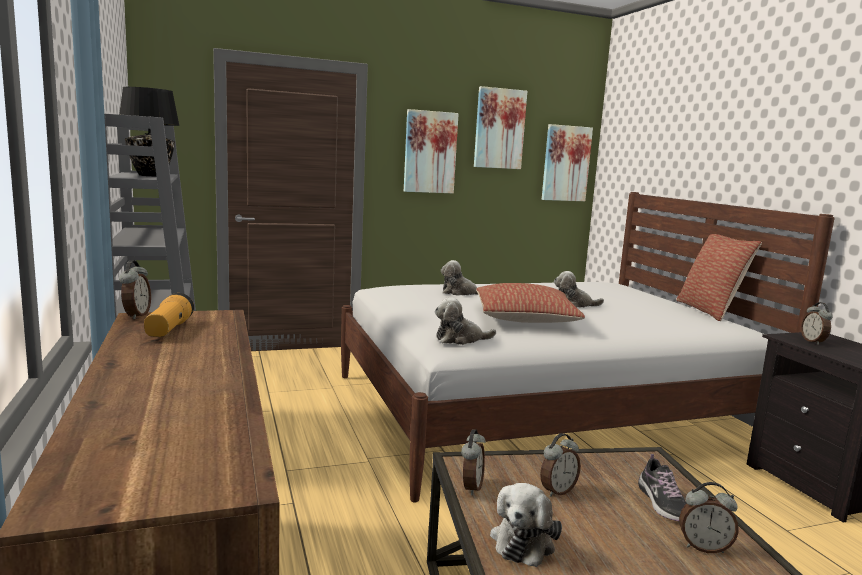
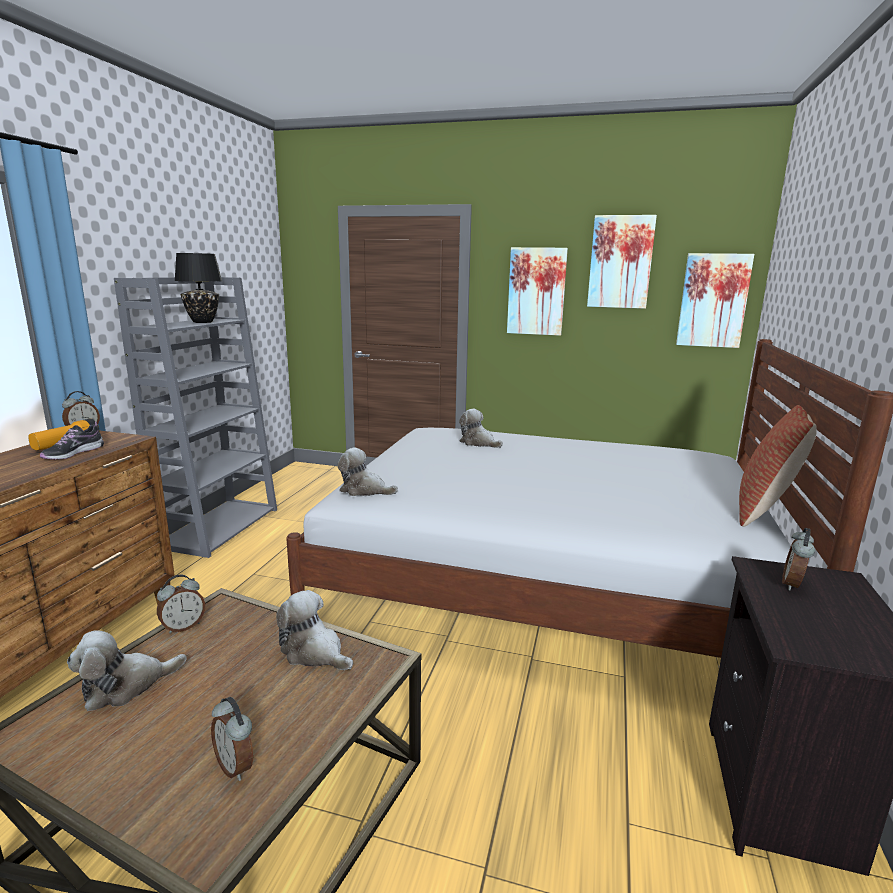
camera: 35 degrees right, 5 degrees up
pillow [476,283,585,323] -> none
alarm clock [540,433,581,497] -> none
plush toy [554,271,604,308] -> plush toy moved to [276,590,353,670]
shoe [638,454,686,521] -> shoe moved to [40,422,104,459]

